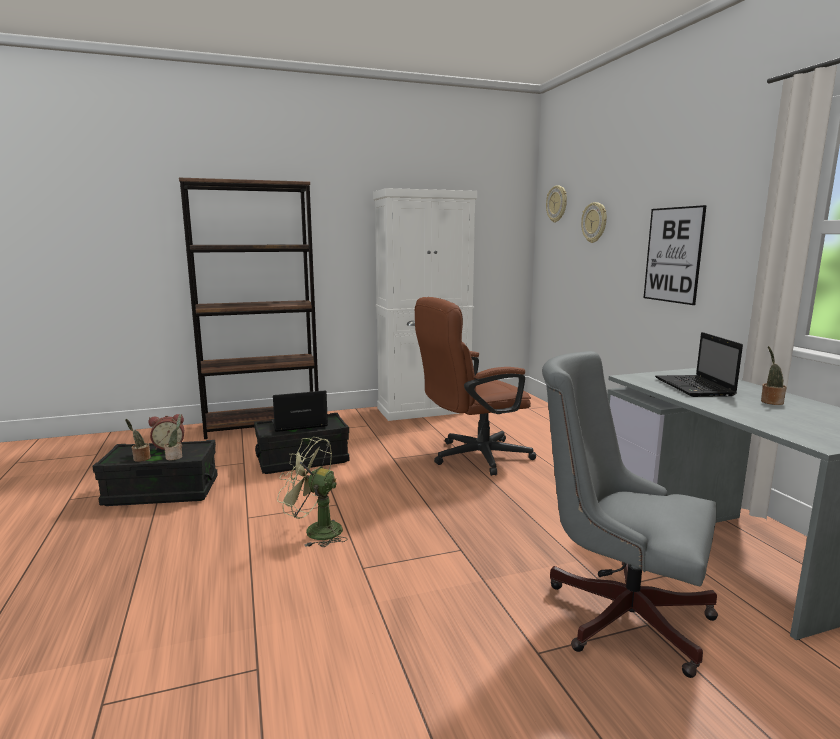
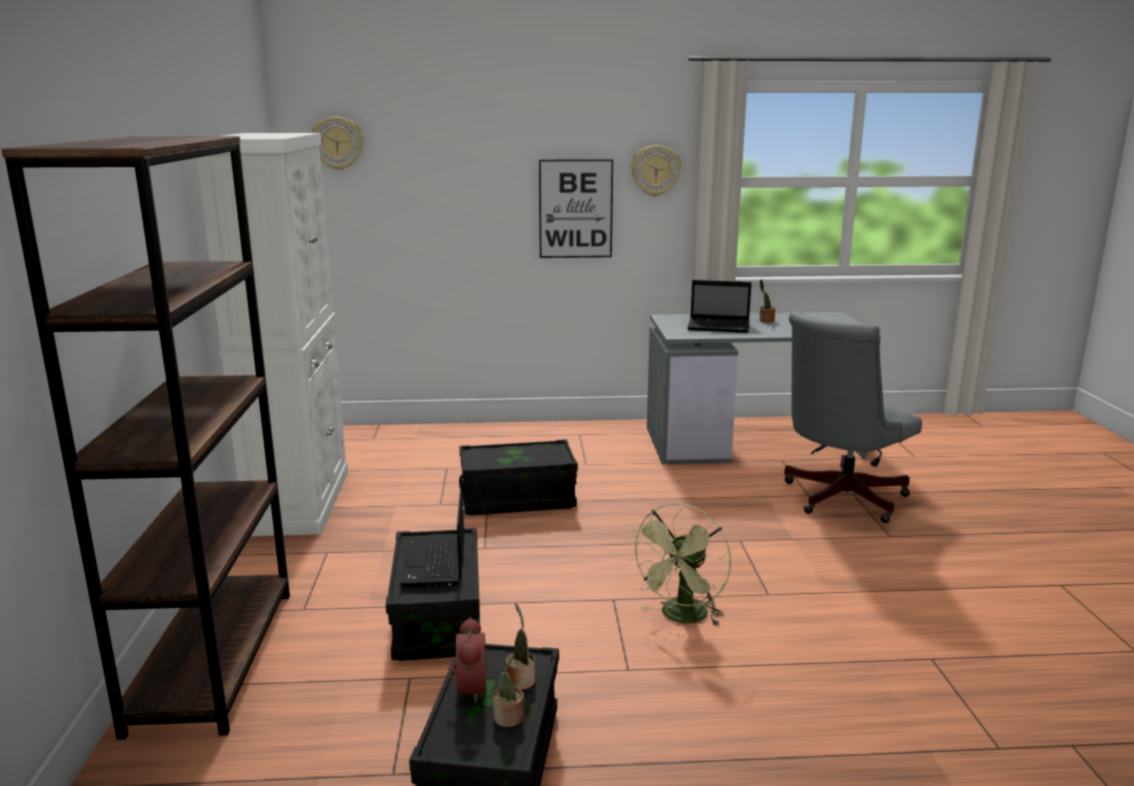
camera: 75 degrees left, 5 degrees up
brown office chair [415,297,536,476] -> black storage box [459,439,578,515]
wall clock [581,202,607,243] -> wall clock moved to [631,145,681,197]

